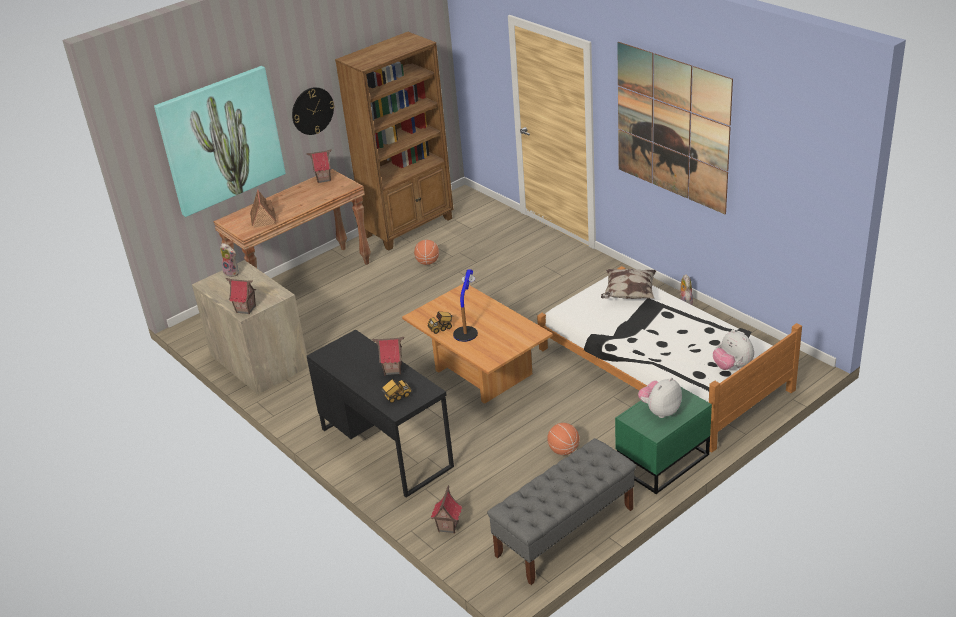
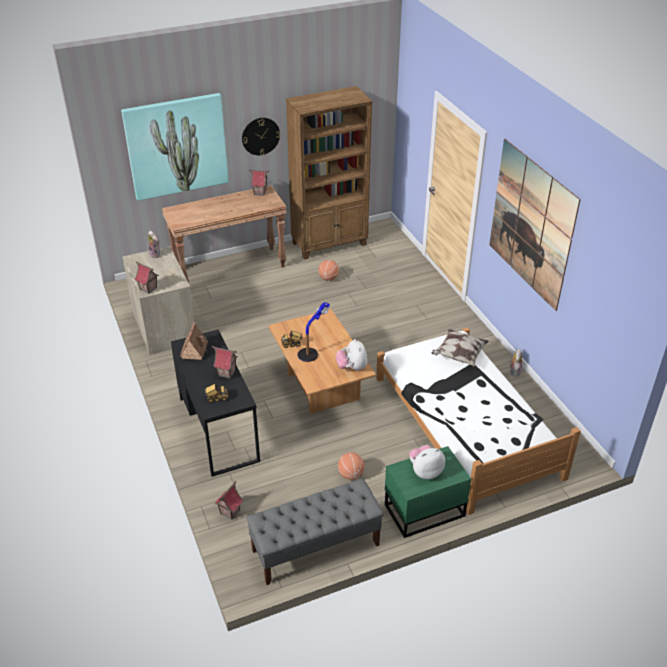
camera: 15 degrees right, 5 degrees up
toy house [250,190,277,227] -> toy house moved to [180,323,208,360]
plush toy [713,330,754,370] -> plush toy moved to [336,339,367,371]

